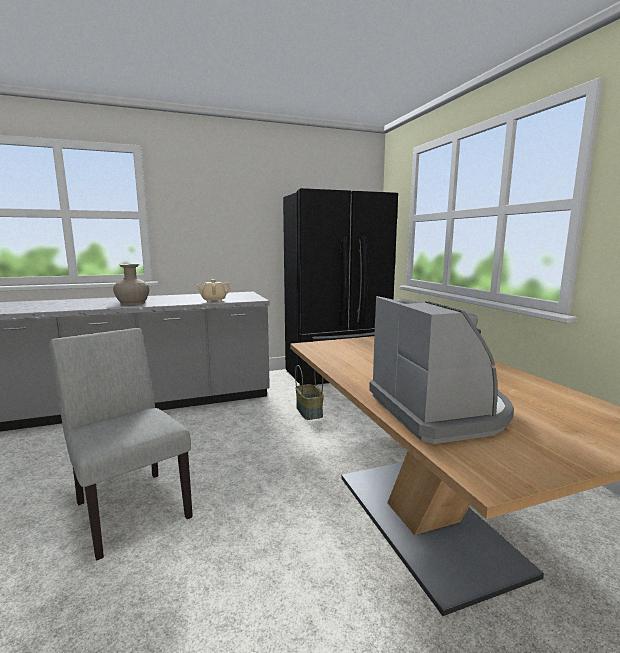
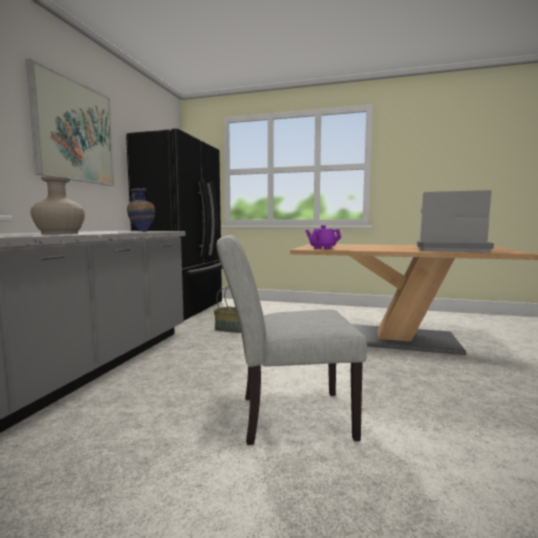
camera: 55 degrees left, 5 degrees down
beige teapot [195,279,231,303] -> vase [127,188,155,232]
none -> picture [26,58,115,186]
none -> purple teapot [305,225,341,249]

